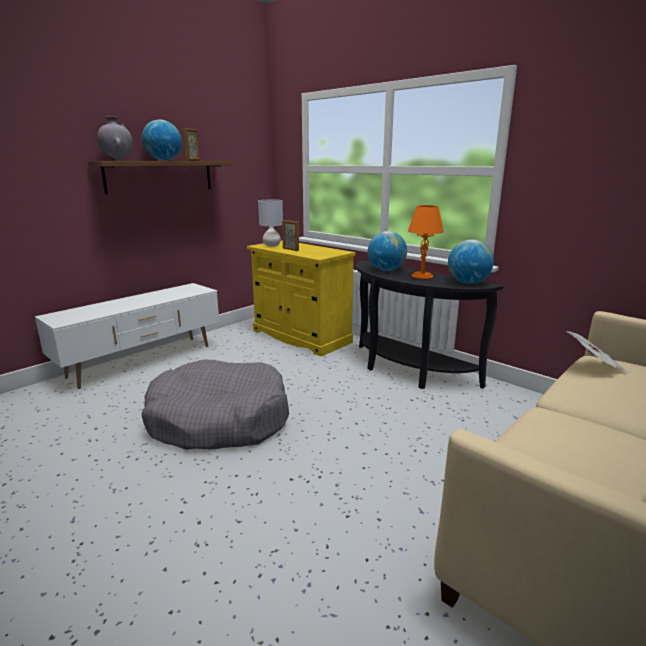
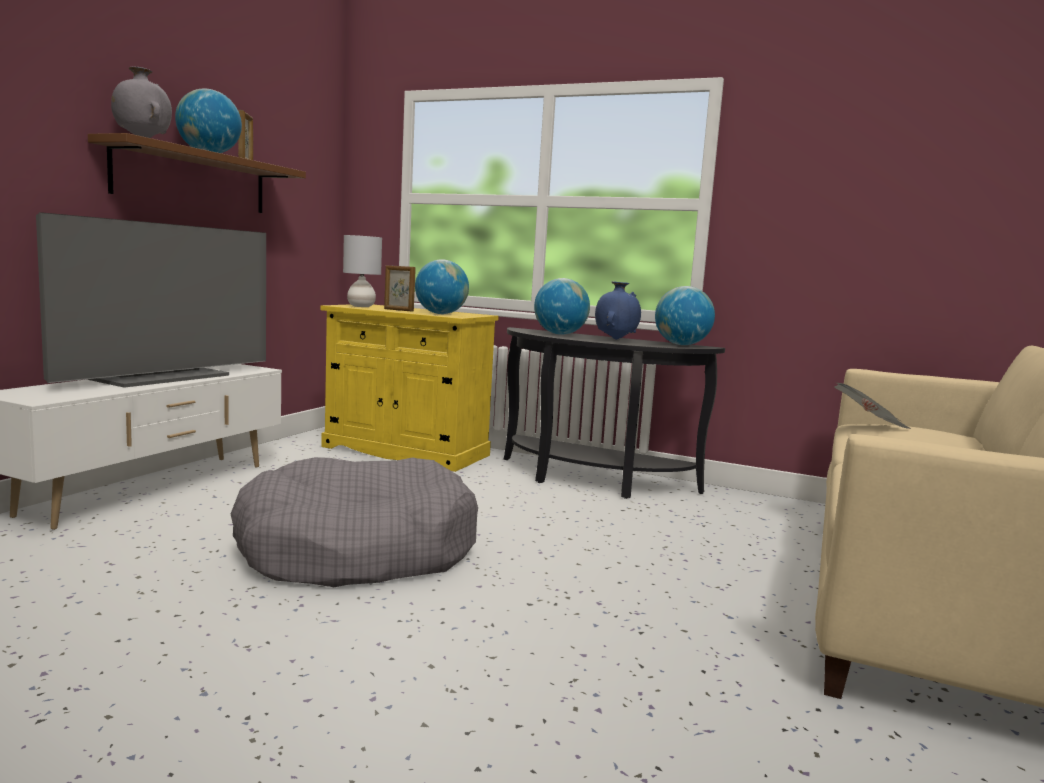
camera: 20 degrees left, 10 degrees down
orange table lamp [408,205,444,279] -> blue vase [595,281,641,340]
none -> television [36,212,266,388]
none -> globe [415,259,469,314]

